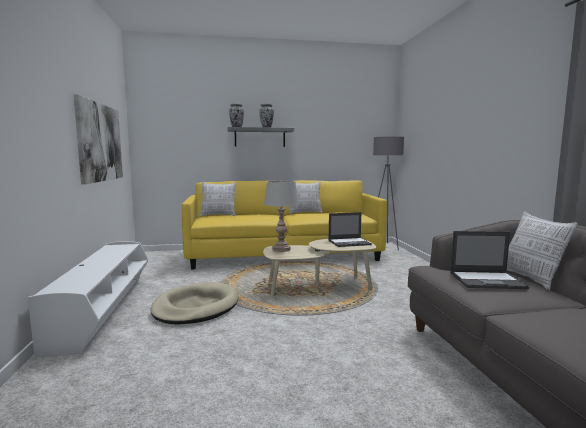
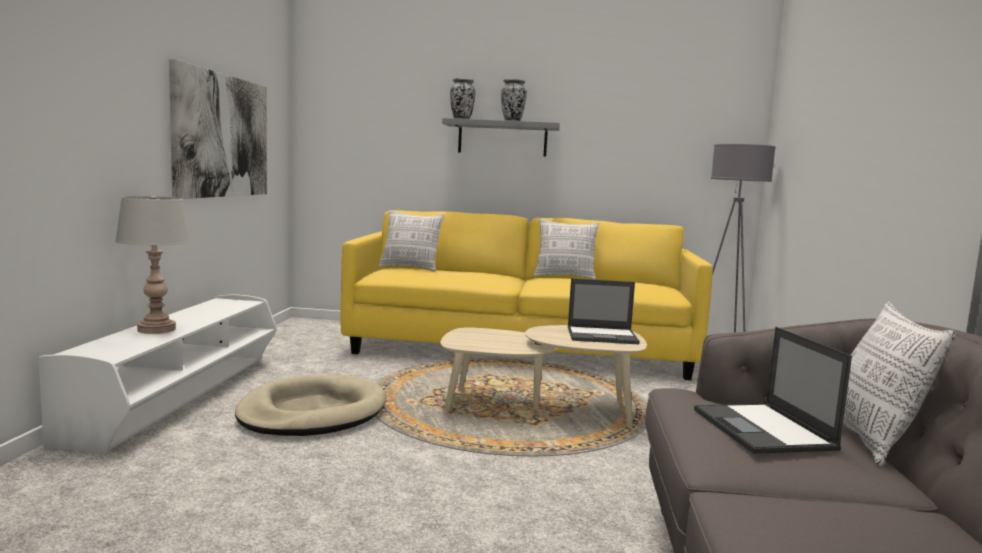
camera: 15 degrees right, 0 degrees up
grey table lamp [264,181,299,252] -> grey table lamp moved to [115,196,192,334]
laptop [450,231,529,289] -> laptop turned 60 degrees clockwise [694,327,852,454]

